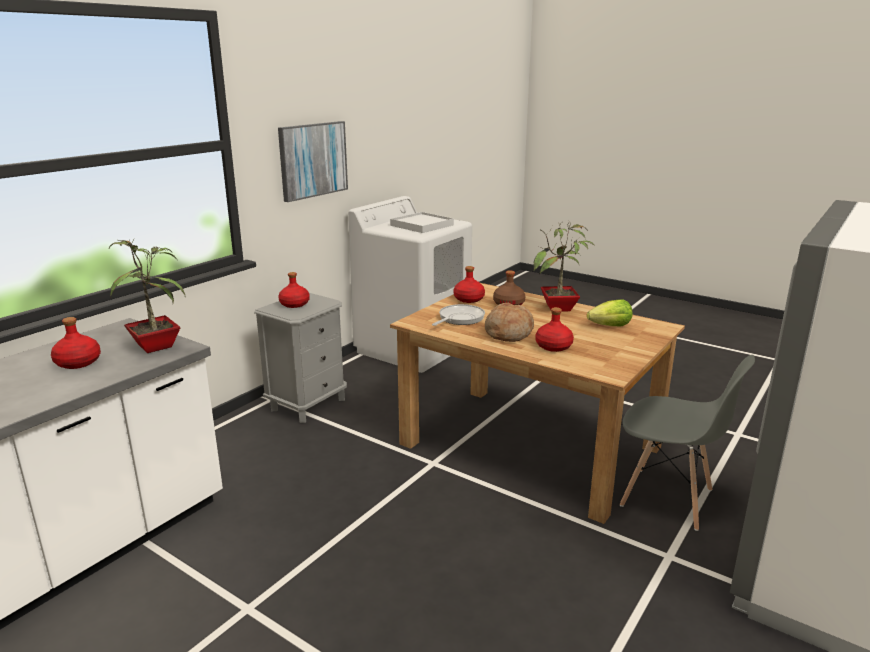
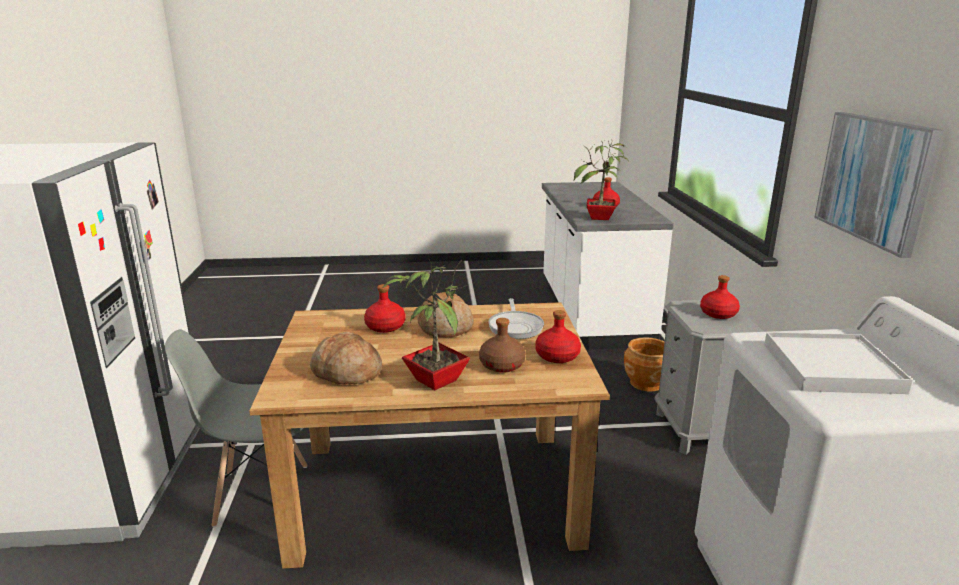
camera: 140 degrees right, 0 degrees up
lettuce [587,299,632,326] -> bread [310,332,382,384]
none -> brown planter [624,337,665,391]

